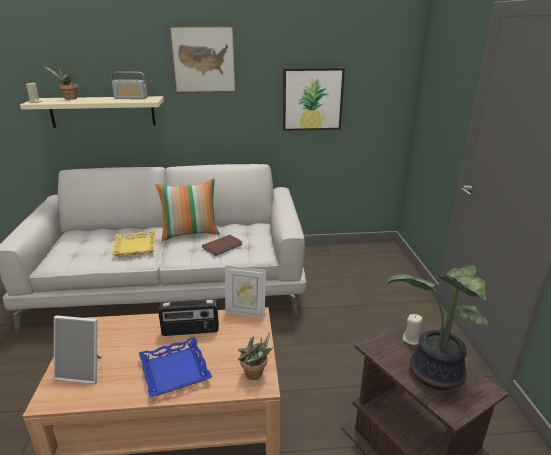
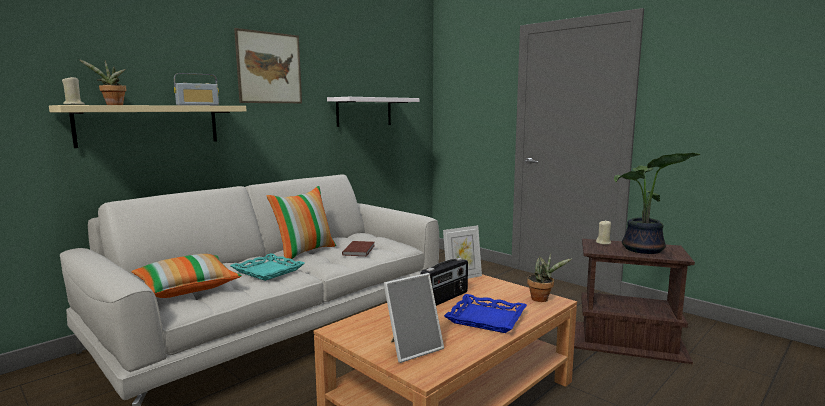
camera: 40 degrees left, 15 degrees down
yellow tray [112,231,155,257] -> turquoise tray [230,253,305,281]
picture [283,68,345,131] -> white shelf [327,97,420,127]
none -> pillow [131,254,242,298]

